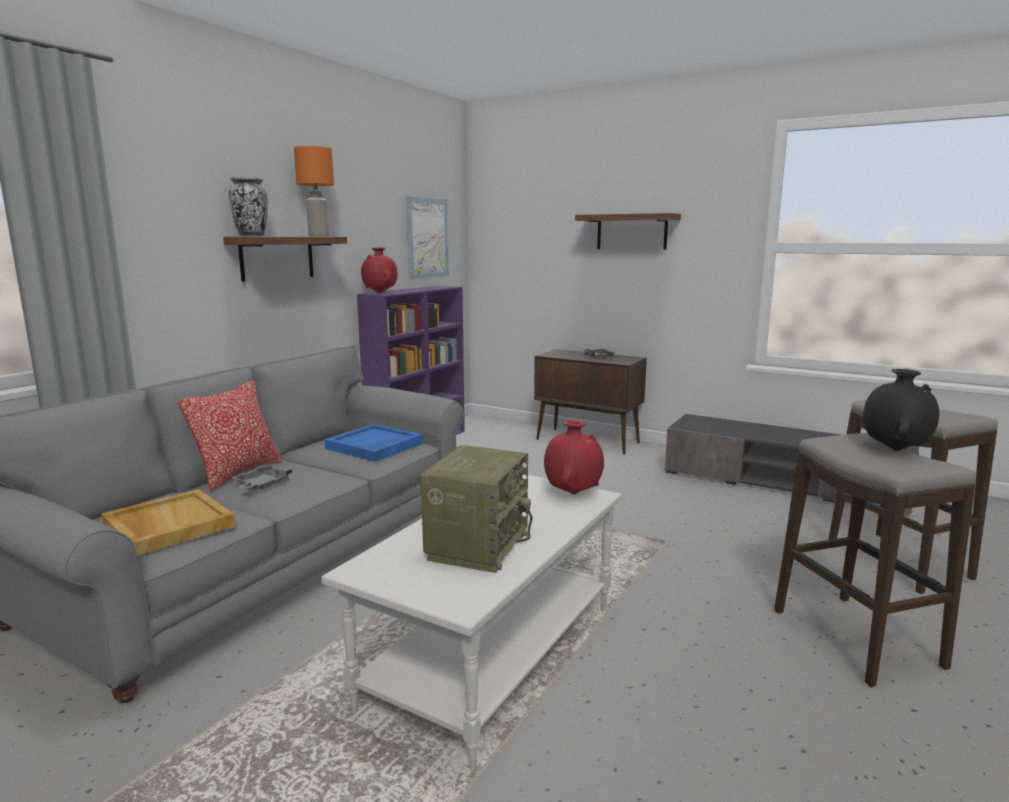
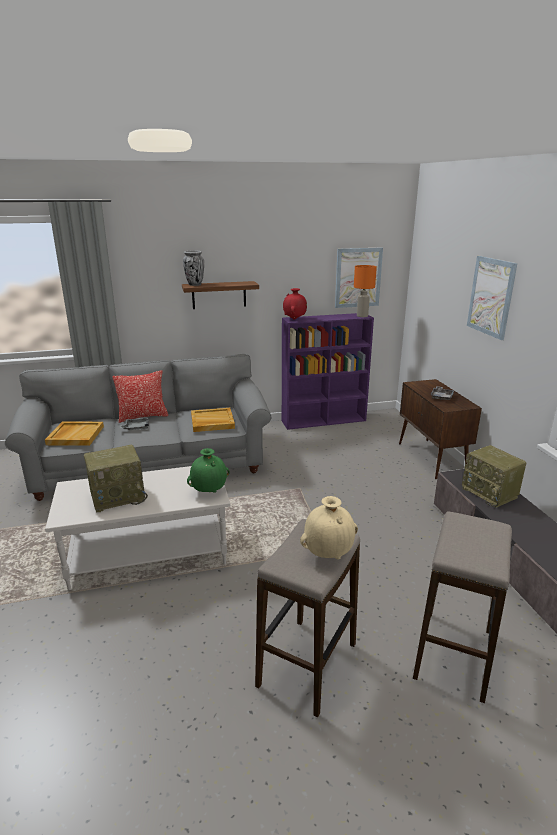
camera: 45 degrees right, 10 degrees up
orange table lamp [294,146,334,236] -> orange table lamp moved to [354,265,377,317]
blue tray [324,424,423,461] -> beige tray [191,408,235,432]
red vase [544,420,604,494] -> green vase [187,448,230,493]
shelf [575,213,681,250] -> picture [467,256,517,340]
black vase [863,369,939,451] -> beige vase [300,496,358,559]
none -> radio [462,445,527,508]

